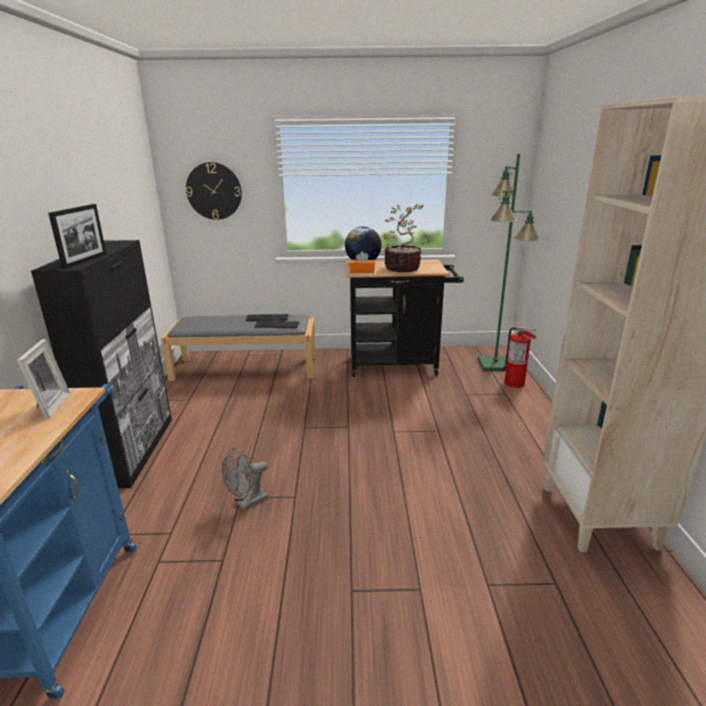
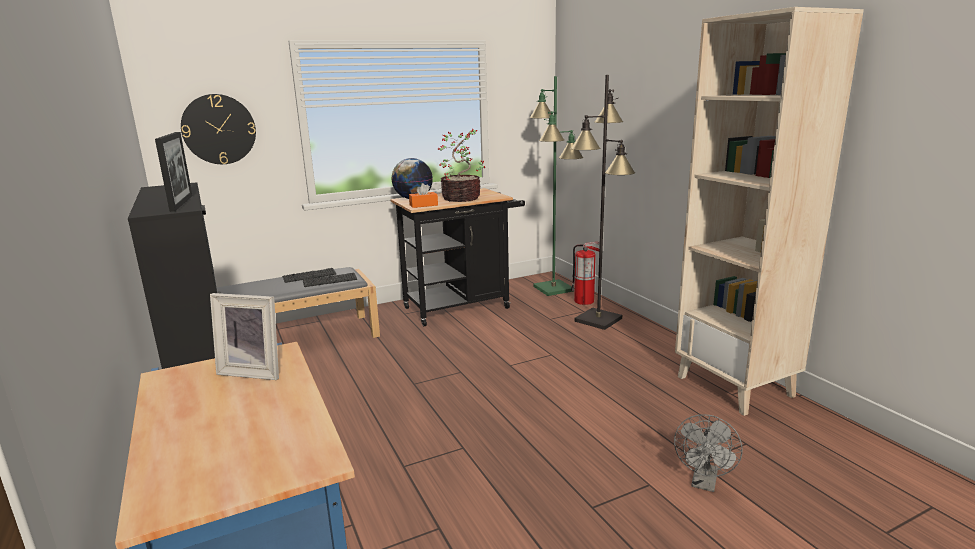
camera: 25 degrees left, 5 degrees down
picture frame [17,339,70,419] -> picture frame turned 135 degrees clockwise [210,293,279,380]
grey fan [222,448,268,510] -> grey fan moved to [674,414,743,492]
none -> black floor lamp [571,75,635,330]

